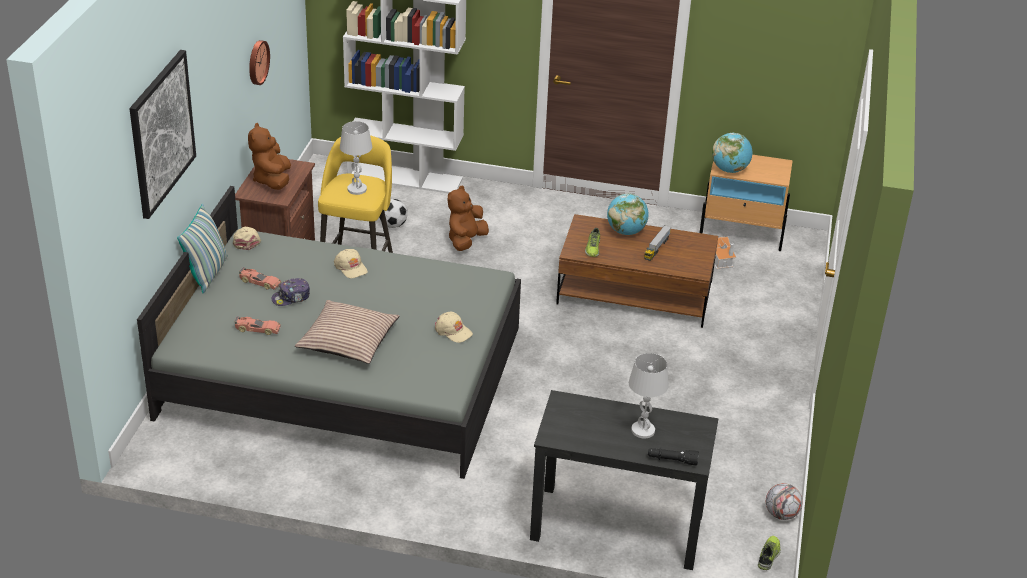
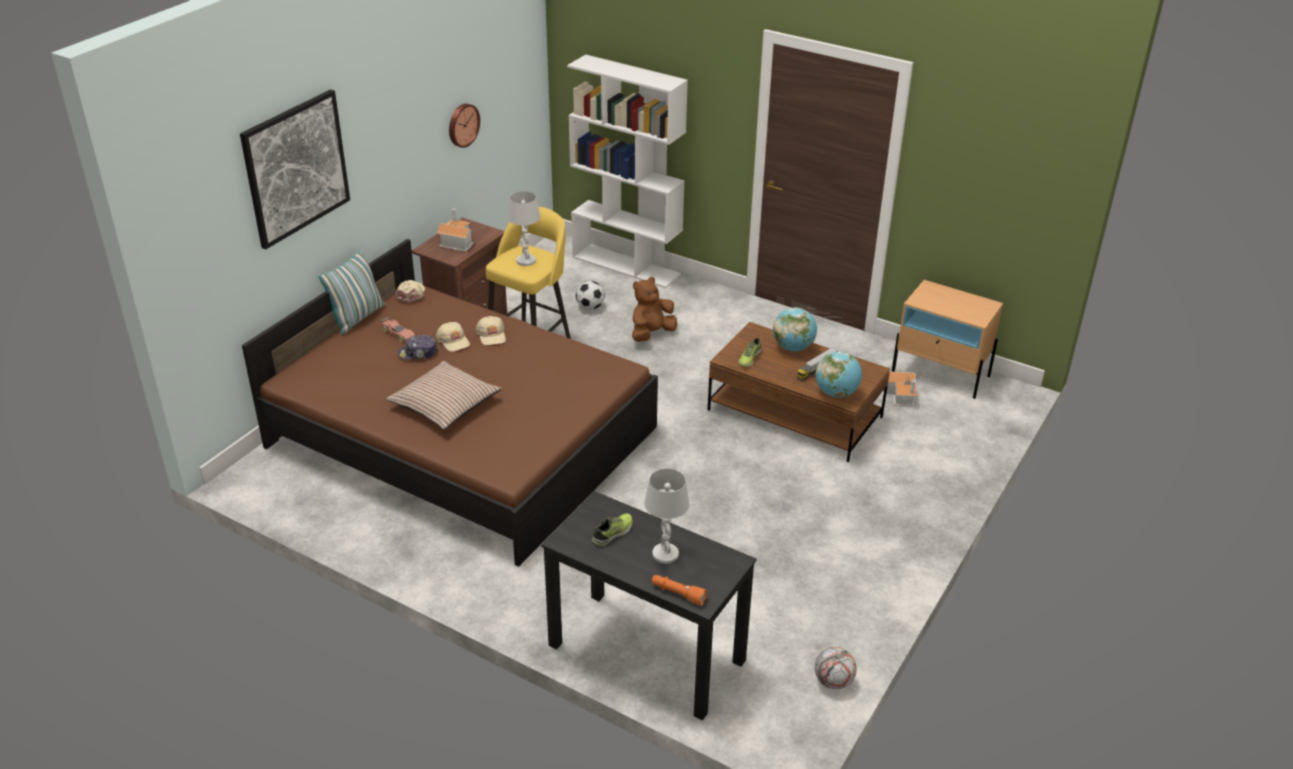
camera: 20 degrees right, 0 degrees up
grey bed [137,186,521,479] -> brown bed [242,239,658,567]
toy car [234,316,281,335] -> none
brown plush toy [248,123,291,190] -> toy house [436,208,474,252]
beige cap [435,311,473,343] -> beige cap moved to [436,322,470,352]
black flashlight [648,447,699,466] -> orange flashlight [652,575,707,606]
globe [712,133,753,173] -> globe moved to [815,352,862,398]
shoe [758,536,781,570] -> shoe moved to [592,513,633,546]

